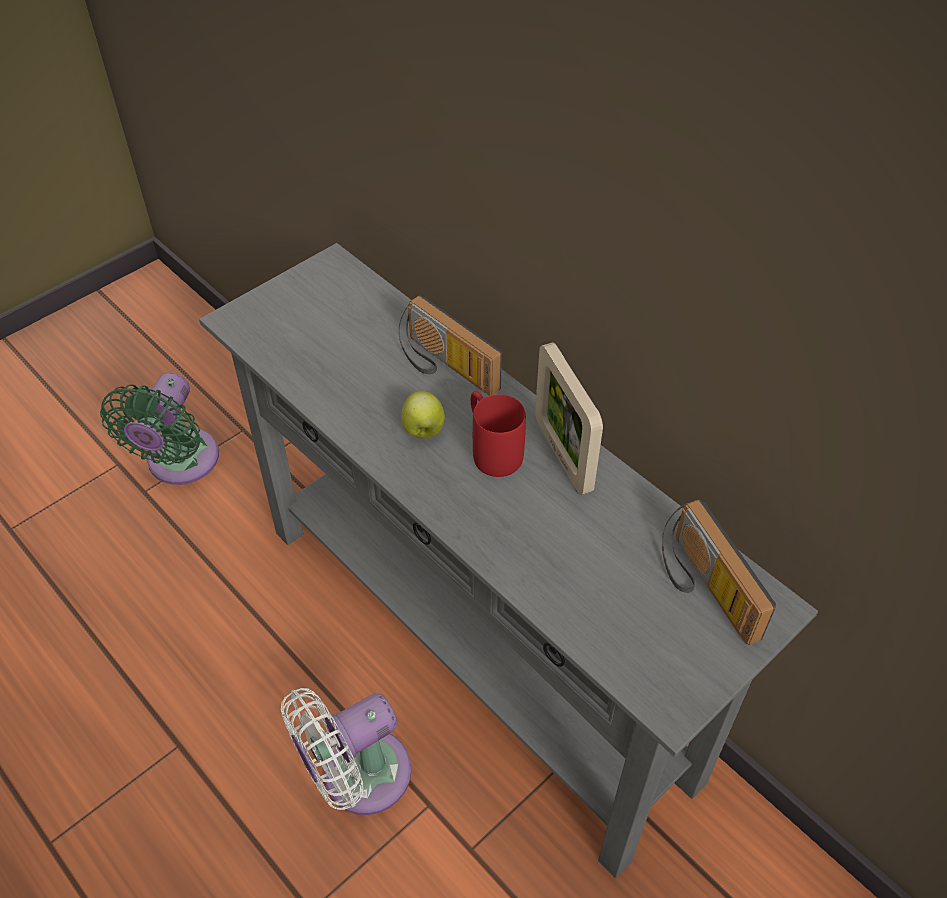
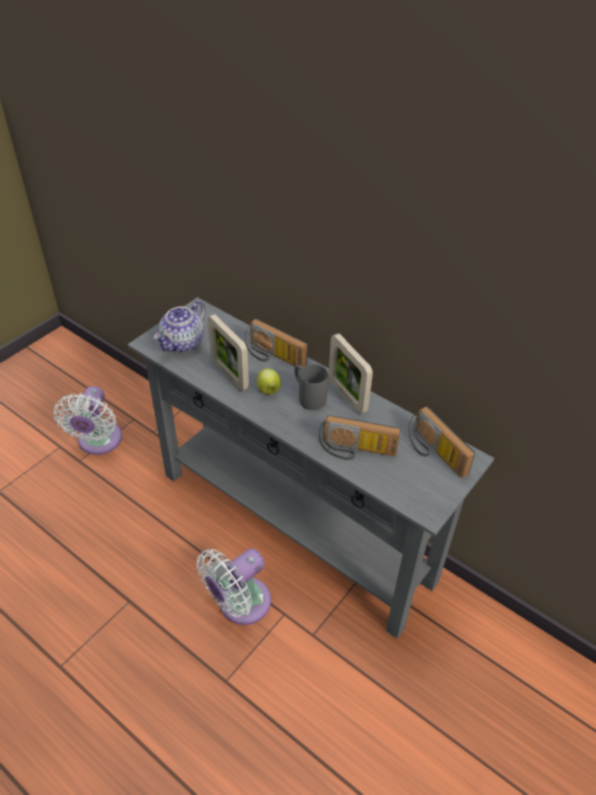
camera: 10 degrees left, 5 degrees down
green fan [100,372,219,485] -> white fan [53,386,122,455]
red mug [471,391,526,477] -> grey mug [295,364,328,410]
none -> teapot [154,300,206,352]
none -> picture frame [207,314,249,392]
none -> radio [319,415,401,460]

